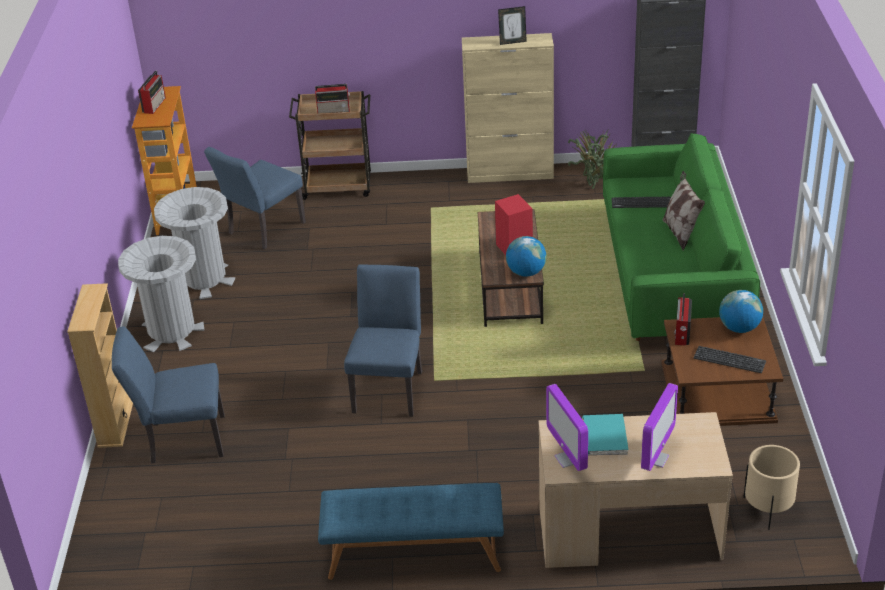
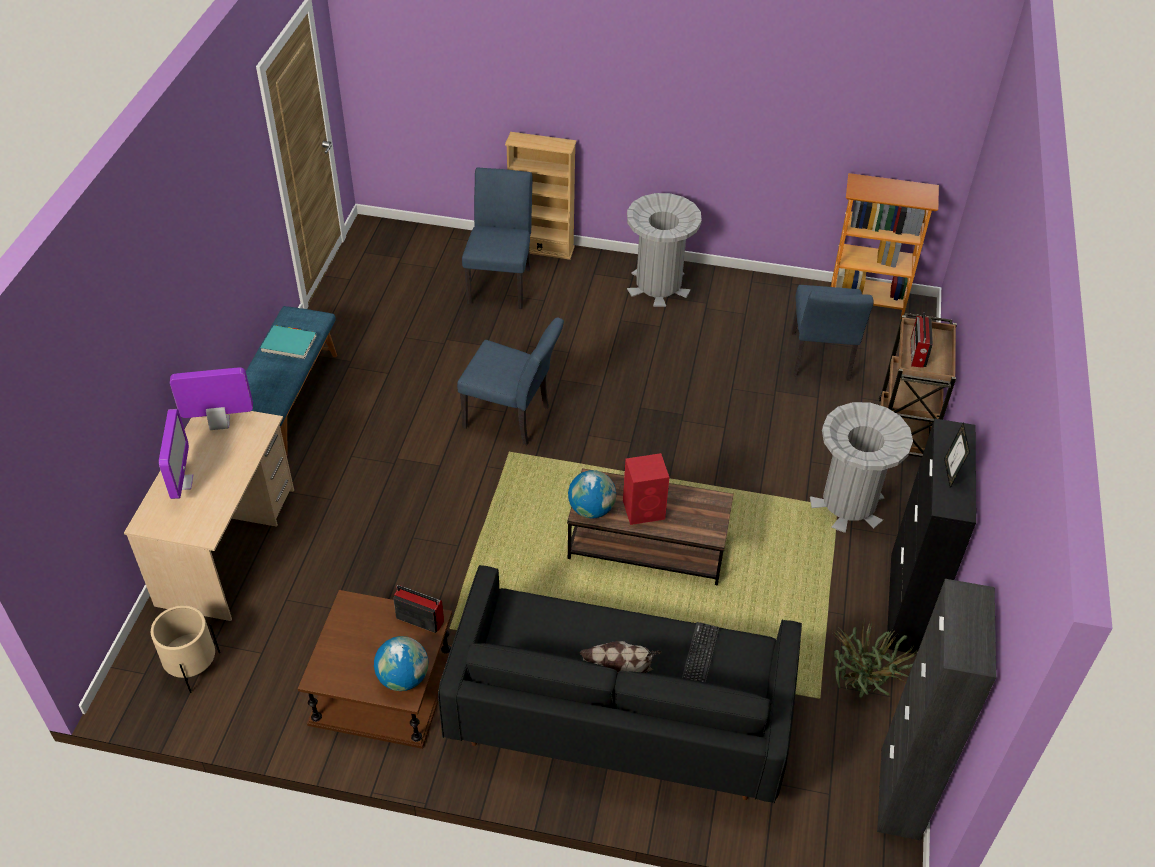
camera: 100 degrees right, 10 degrees up
radio [138,71,166,114] -> none
grey trash can [154,187,235,299] -> grey trash can moved to [810,402,913,533]
blue chair [204,147,306,249] -> blue chair turned 135 degrees counterclockwise [792,285,874,381]
beige cabinet [462,33,554,183] -> black cabinet [887,418,976,653]
turquoise book [582,414,629,456] -> turquoise book moved to [260,326,317,359]
green sofa [603,133,760,341] -> black sofa [438,565,802,803]
monitor [641,383,678,471] -> monitor turned 135 degrees counterclockwise [159,409,193,499]
keyboard [693,346,766,373] -> none

